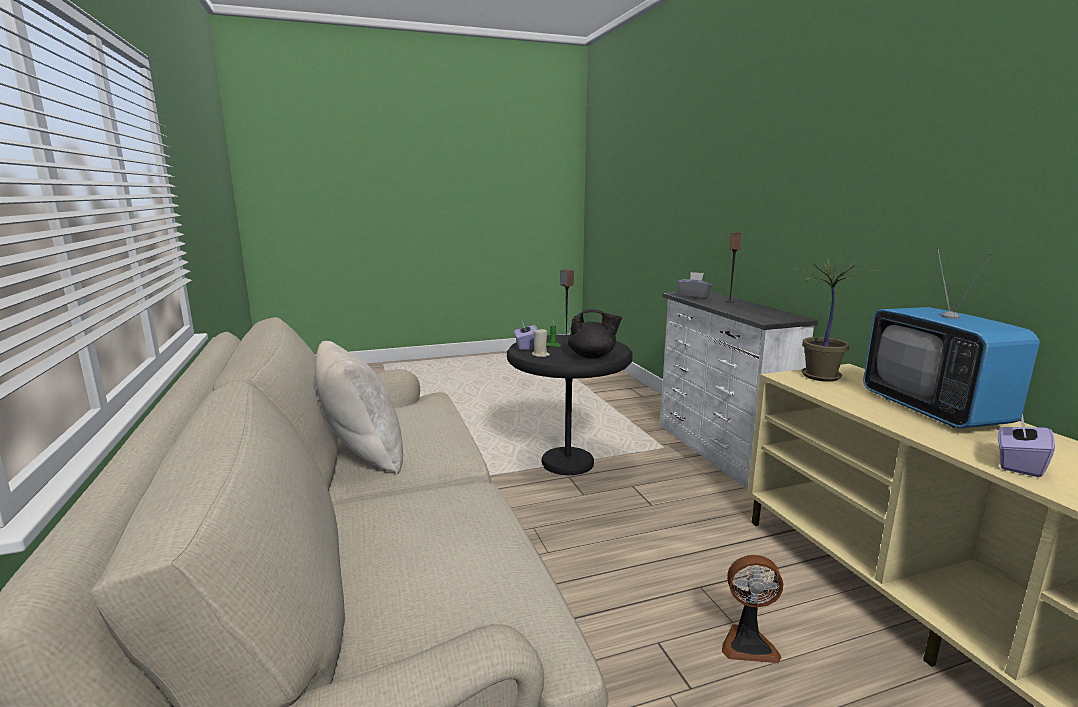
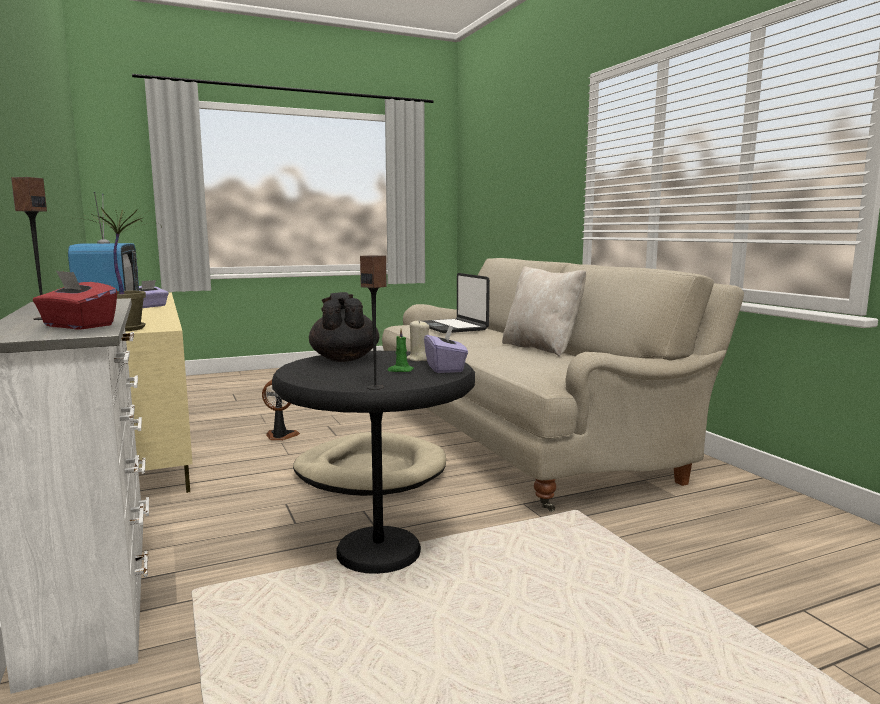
camera: 175 degrees right, 5 degrees down
black teapot [568,309,622,358] -> black teapot turned 75 degrees clockwise [309,292,379,362]
grey tissue box [677,272,713,299] -> red tissue box [33,271,117,330]
none -> beige dog bed [293,432,446,496]
none -> laptop [422,273,490,333]

